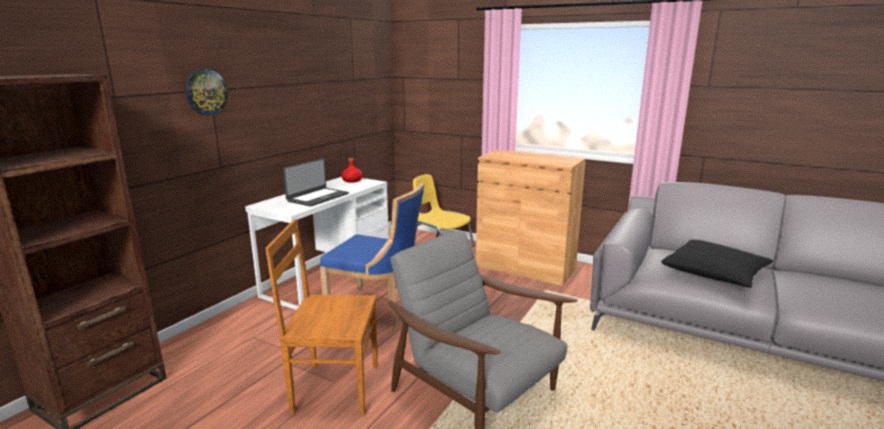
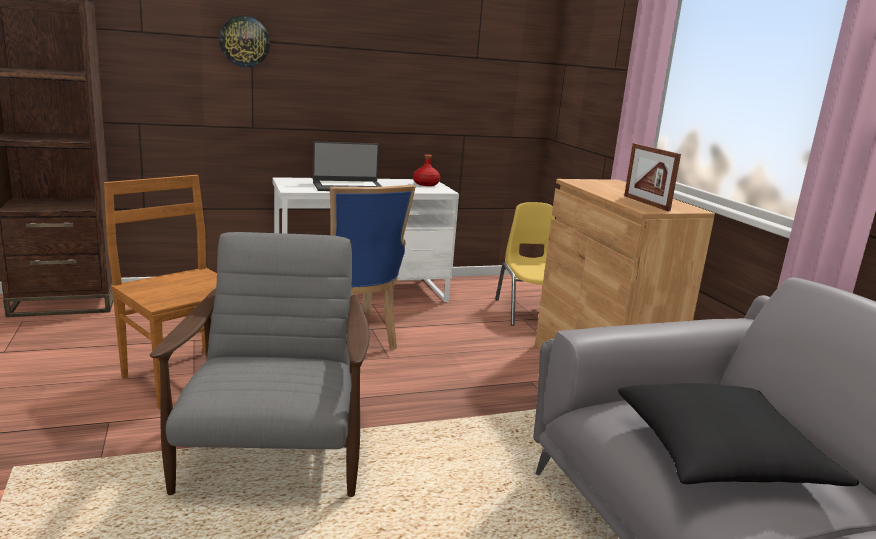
camera: 40 degrees right, 0 degrees up
none -> picture frame [624,143,681,211]

